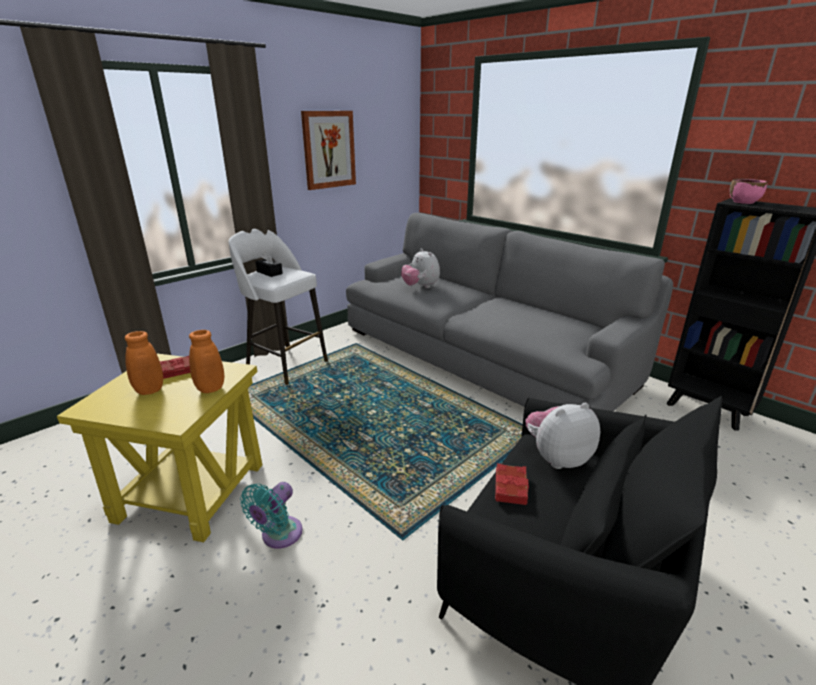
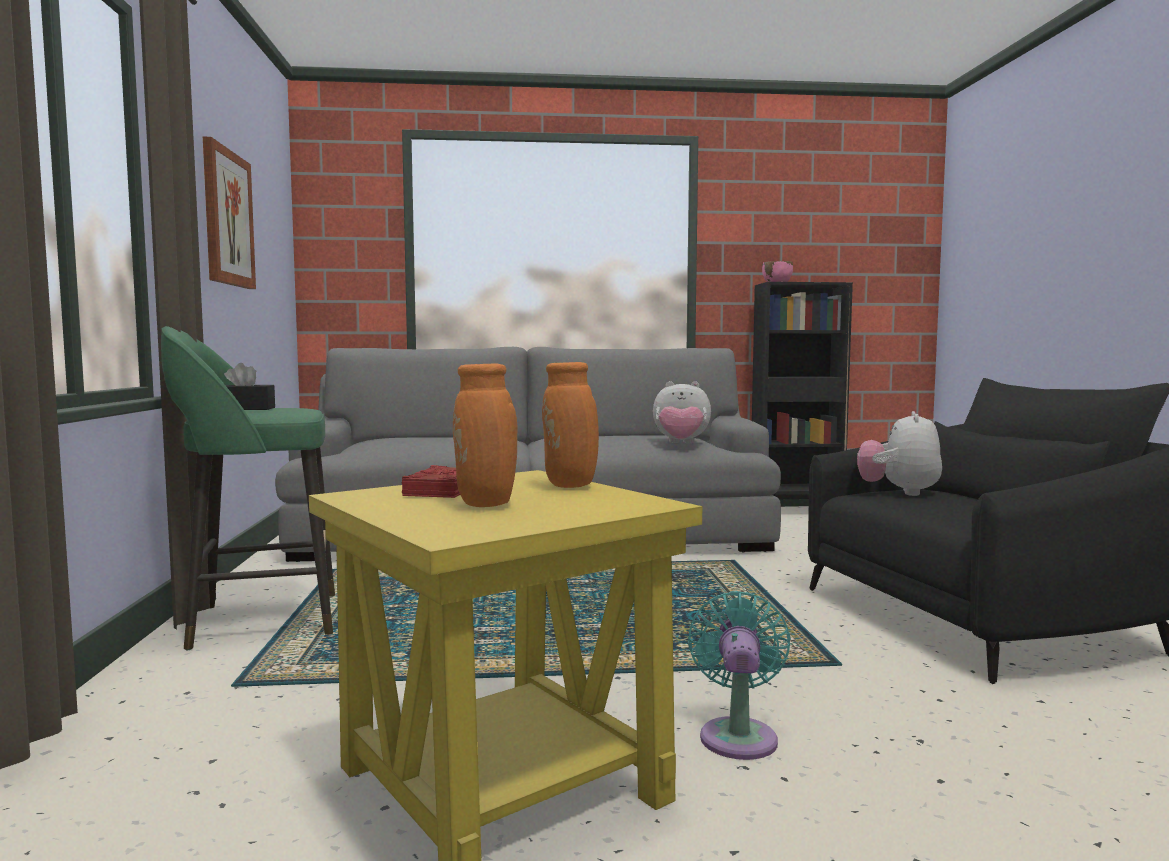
camera: 50 degrees left, 20 degrees down
white stool [228,229,328,385] -> green stool [161,326,335,650]
turquoise fan [240,482,302,549] -> turquoise fan turned 150 degrees counterclockwise [688,591,791,760]
plush toy [401,249,440,288] -> plush toy moved to [653,381,711,443]
red book [495,463,529,505] -> none

